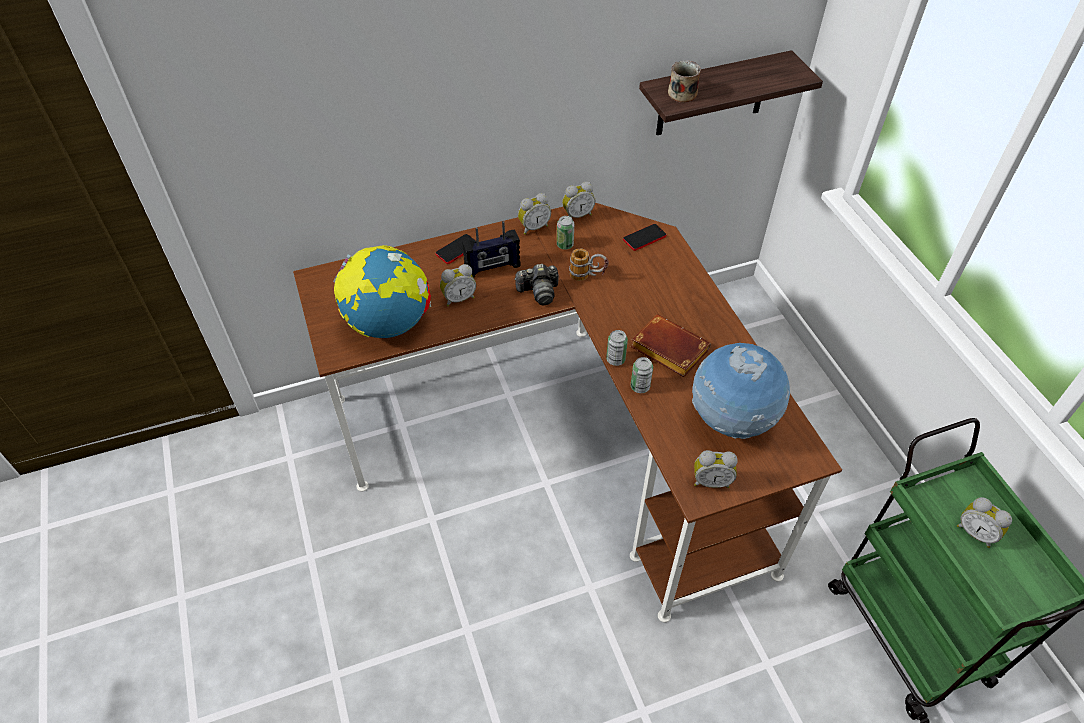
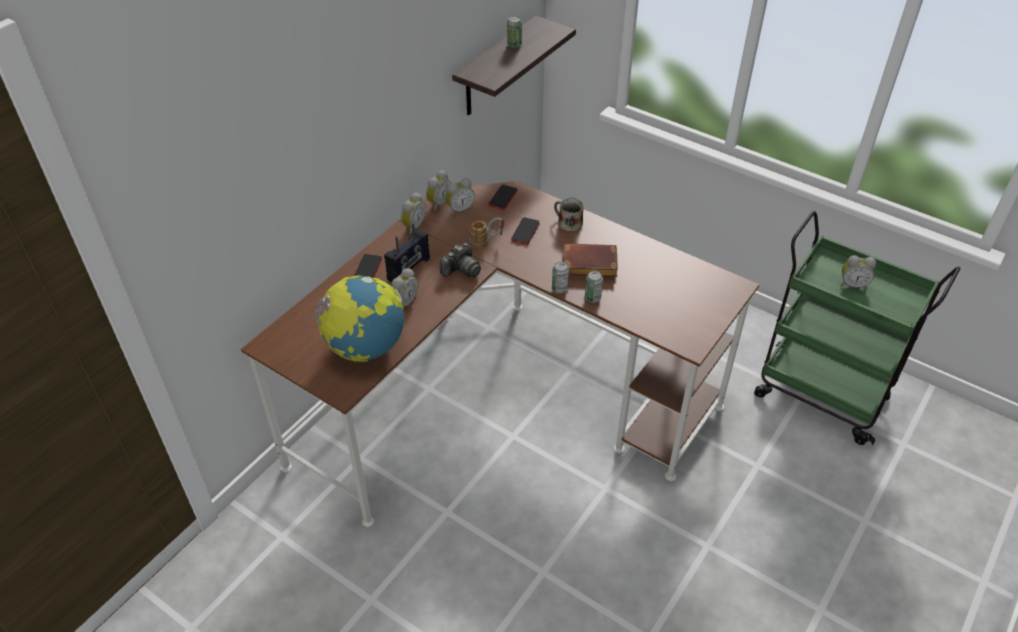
camera: 35 degrees left, 5 degrees down
can [557,216,574,250] -> can moved to [507,16,522,48]
mug [668,60,701,102] -> mug moved to [554,198,584,232]
globe [692,343,790,439] -> none
alarm clock [694,450,738,488] -> alarm clock moved to [445,178,475,216]
none -> phone [511,217,540,245]

